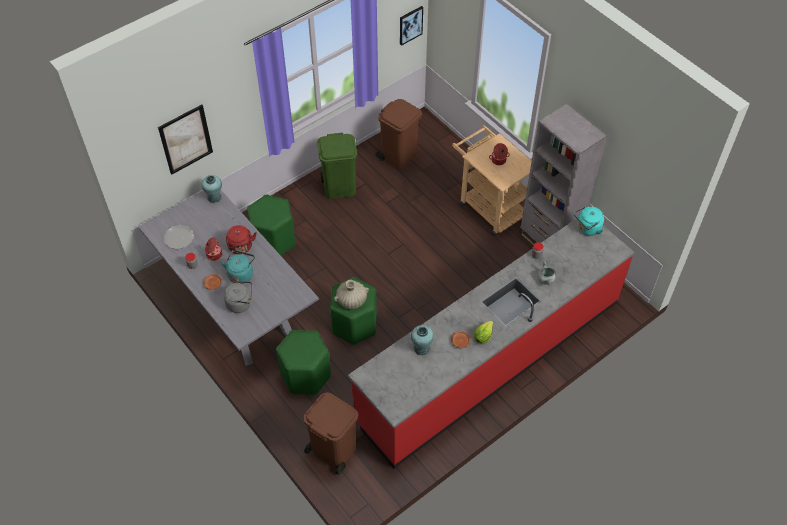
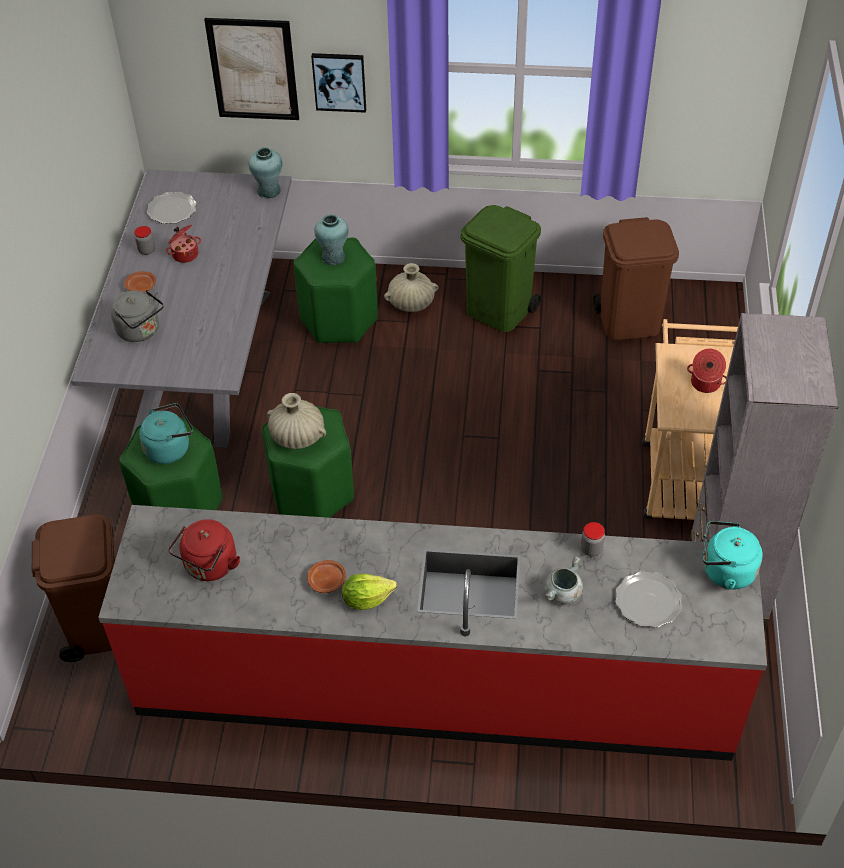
camera: 45 degrees right, 5 degrees down
turquoise kettle [221,250,255,284] -> turquoise kettle moved to [139,403,193,464]
red kettle [226,225,257,254] -> red kettle moved to [168,519,240,581]
picture [400,6,423,46] -> picture moved to [311,53,366,113]
turquoise vase [411,325,434,355] -> turquoise vase moved to [314,214,349,265]
none -> beige vase [384,263,438,312]
none -> plate [616,571,682,628]

